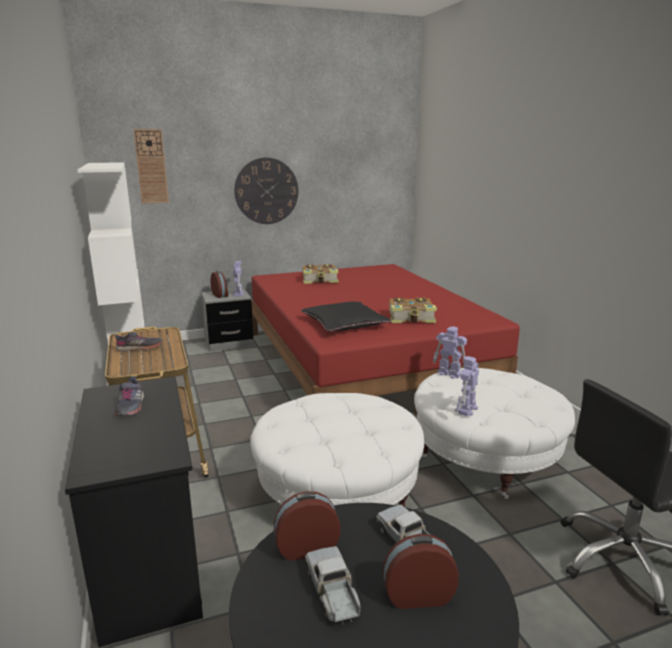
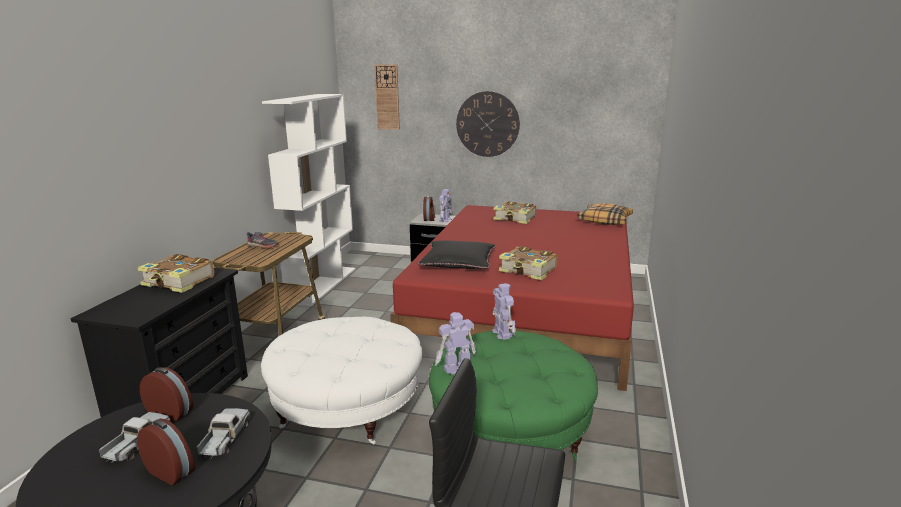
camera: 35 degrees right, 0 degrees up
grey shoe [115,376,144,416] -> book [137,254,214,293]
white ottoman [414,368,575,499] -> green ottoman [429,330,598,461]
none -> pillow [577,203,633,225]

